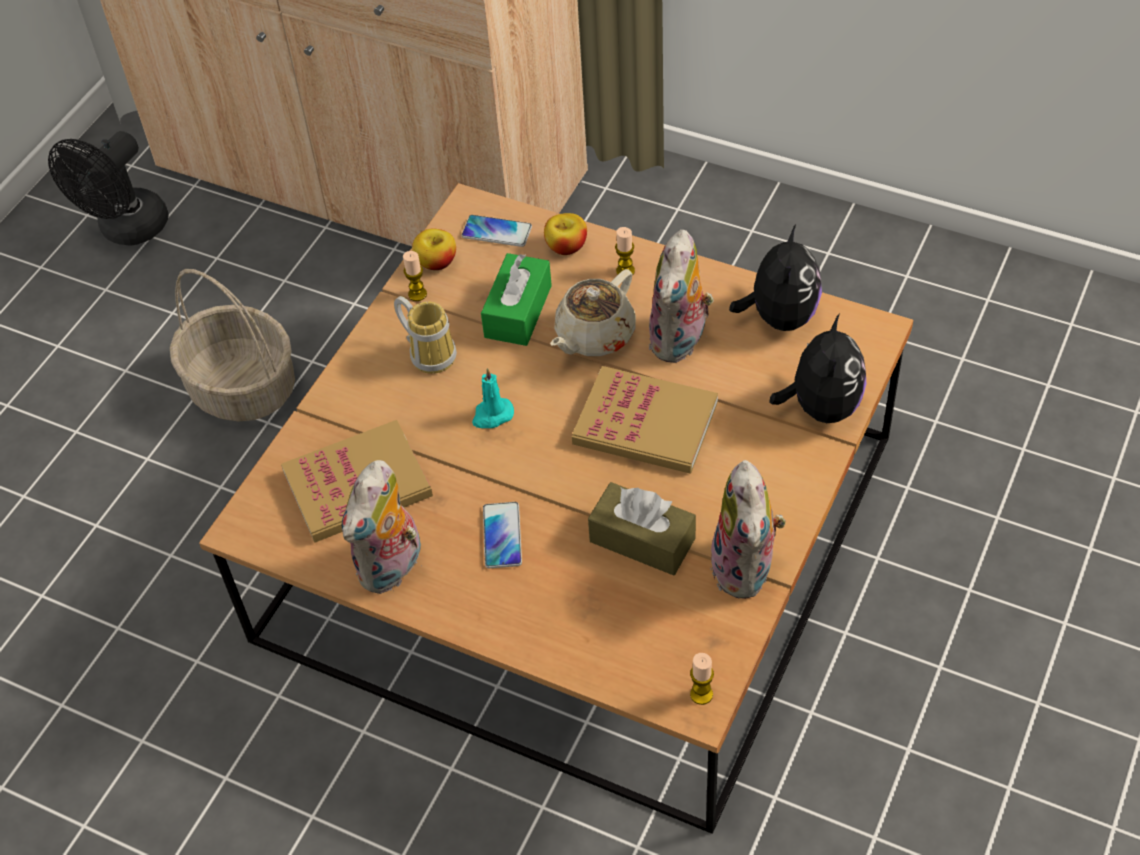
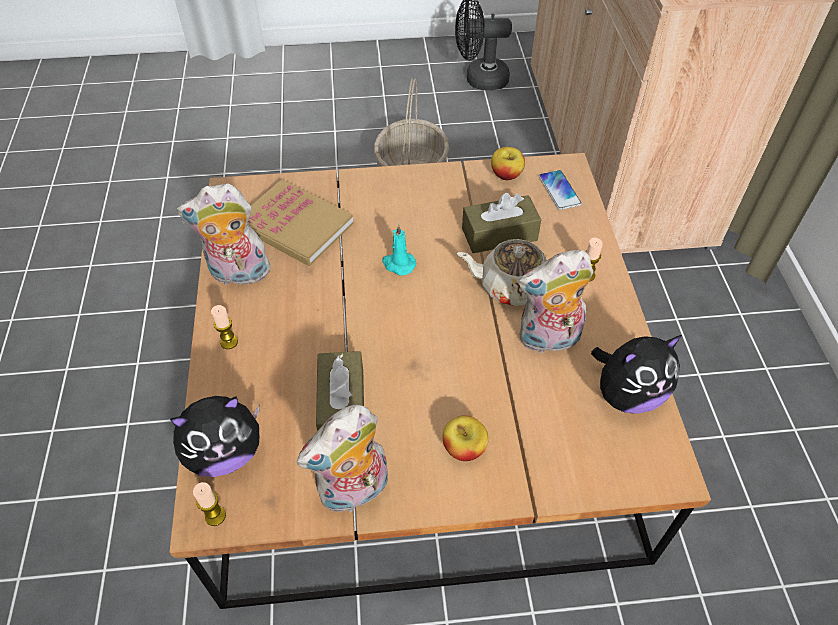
camera: 55 degrees right, 0 degrees up
mug [394,296,457,374] -> none
candle [403,251,427,301] -> candle moved to [211,305,238,349]
green tissue box [481,253,552,346] -> brown tissue box [462,193,541,253]
phone [483,502,522,568] -> none
apple [544,213,587,255] -> apple moved to [442,415,489,461]
book [572,366,718,474] -> none
plush toy [769,313,867,423] -> plush toy moved to [170,396,259,477]

